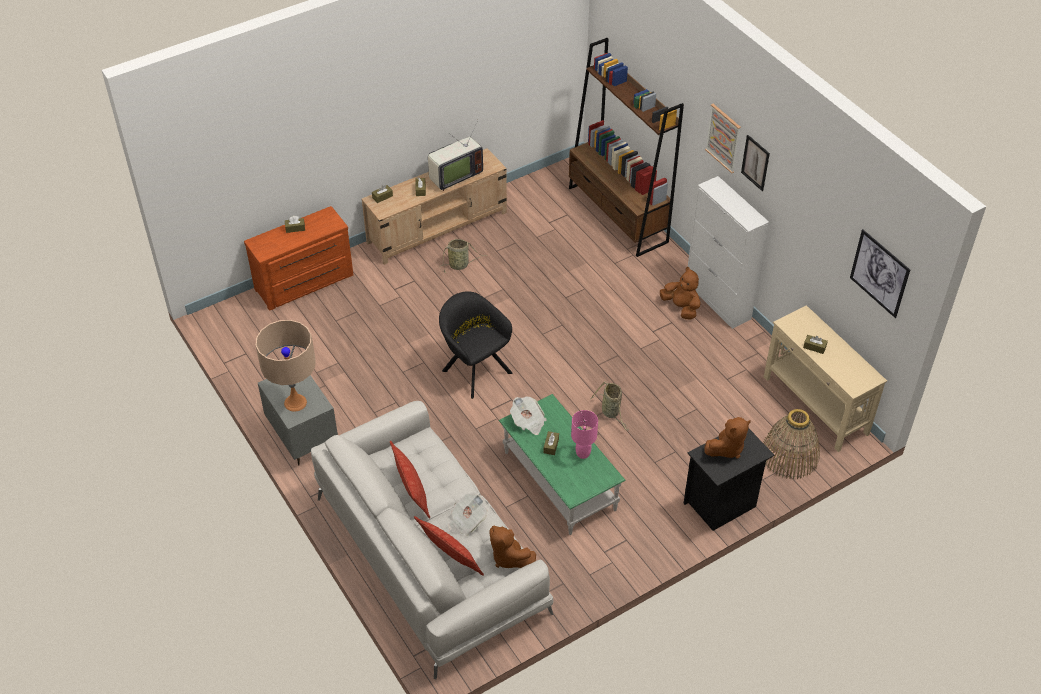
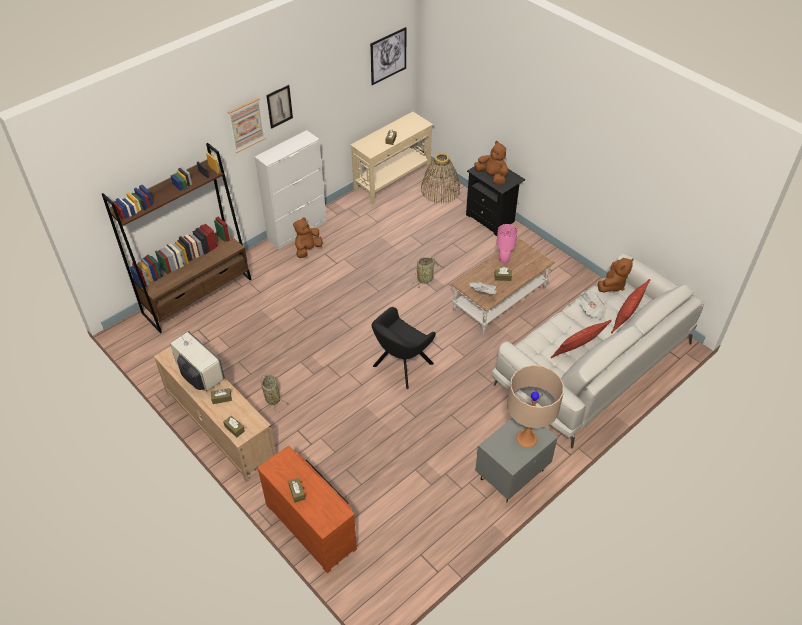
camera: 100 degrees left, 0 degrees up
green coffee table [499,394,626,535] -> brown coffee table [450,238,555,335]

